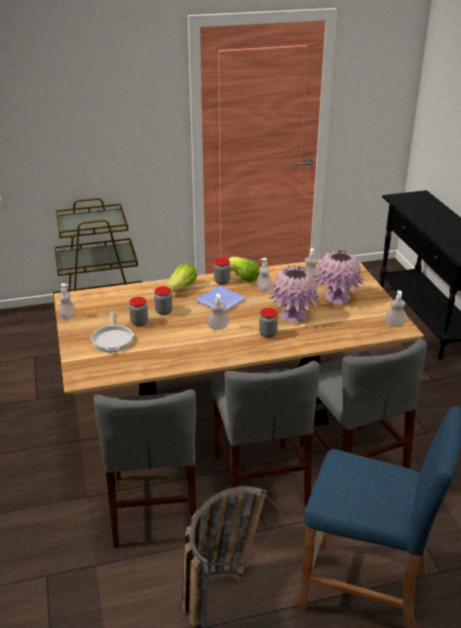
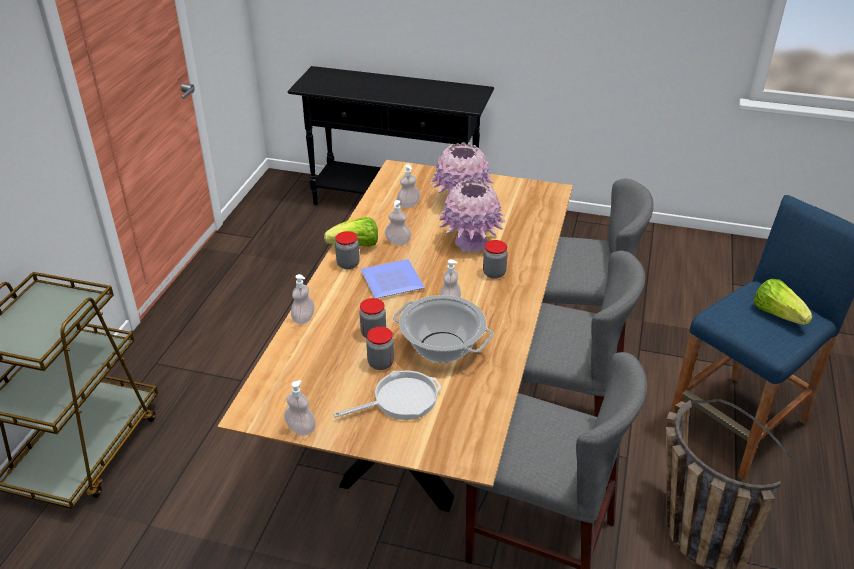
camera: 60 degrees left, 5 degrees up
frying pan [90,310,134,352] -> frying pan turned 45 degrees counterclockwise [334,371,442,420]
lettuce [168,263,197,292] -> lettuce moved to [754,279,813,325]
soap dispenser [385,290,407,327] -> soap dispenser moved to [291,274,315,324]
none -> cooking pot [393,295,494,363]

